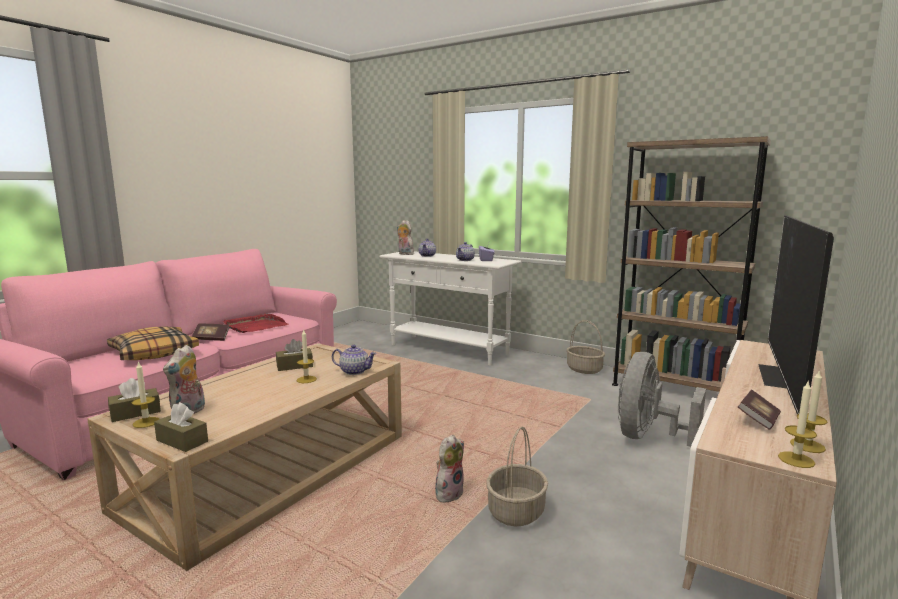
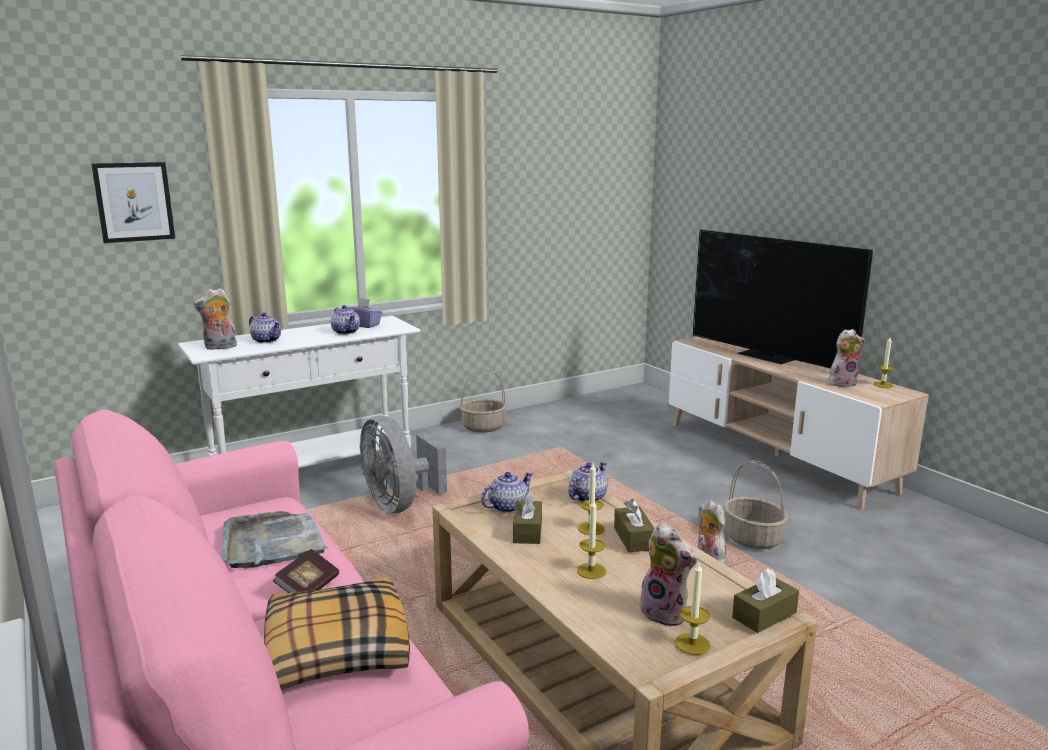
camera: 65 degrees left, 5 degrees up
brown tissue box [108,378,161,422] -> brown tissue box moved to [614,499,654,552]
red tray [223,314,288,333] -> grey tray [221,511,328,569]
brown bookcase [612,136,771,392] -> none
grey fan [618,352,706,447] -> grey fan moved to [360,416,447,514]
book [738,390,781,430] -> plush toy [829,329,865,387]
candle [778,380,817,468] -> candle moved to [577,498,606,579]
none -> picture [91,162,175,243]
none -> teapot [481,472,533,513]

